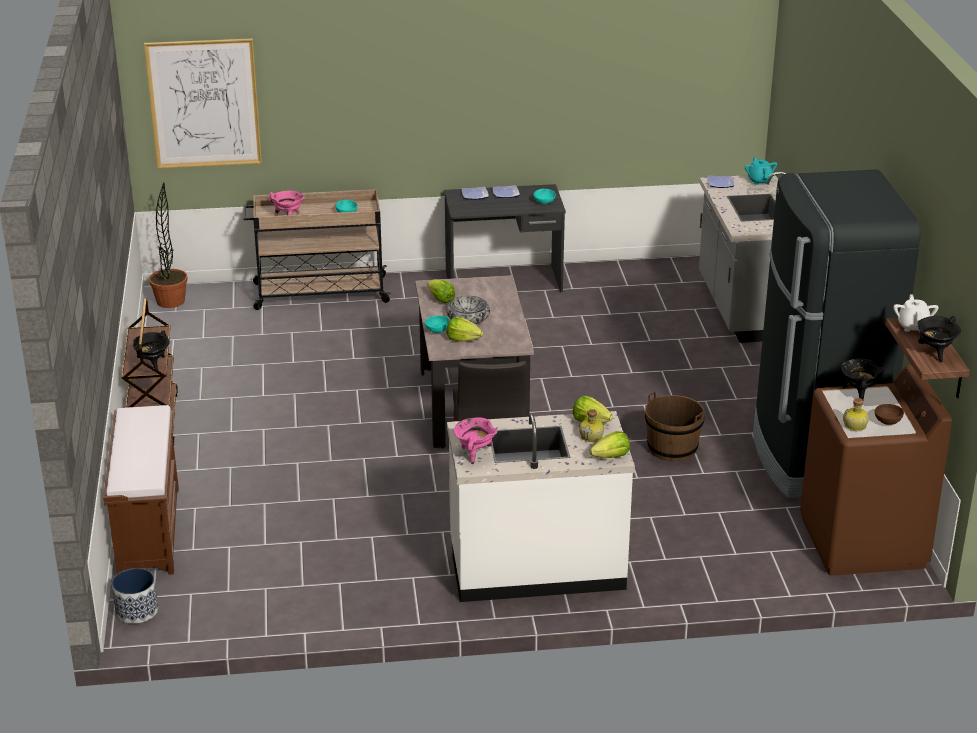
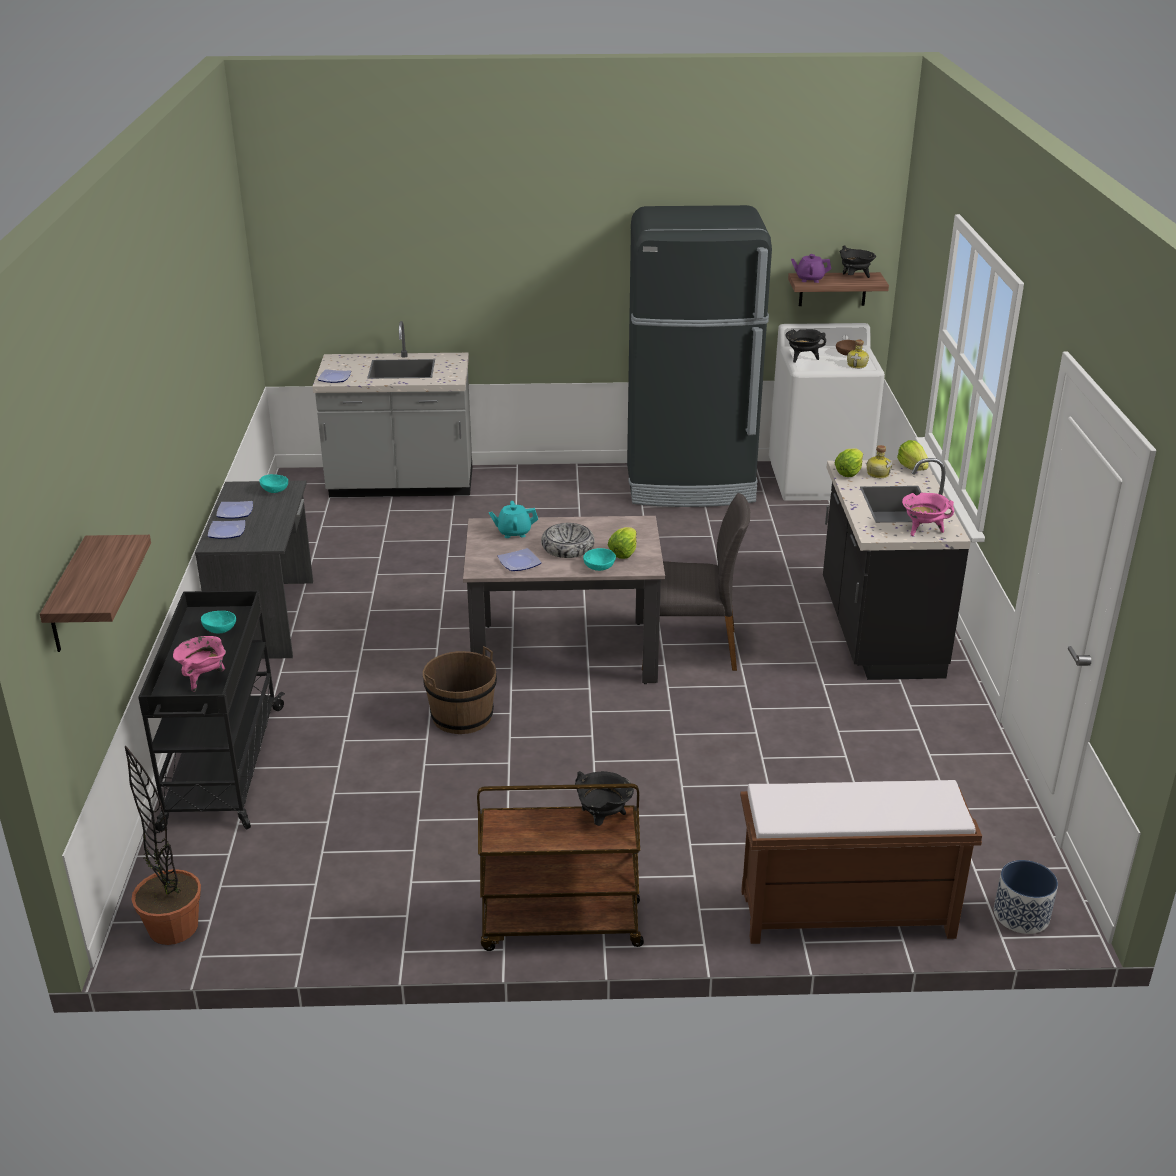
camera: 85 degrees left, 0 degrees up
picture [144,38,262,169] -> shelf [40,535,151,652]
beige cart [243,189,391,310] -> black cart [138,590,285,831]
lettuce [427,279,455,303] -> plate [498,548,542,571]
white counter [447,411,635,602] -> black counter [823,458,971,680]
brown bucket [645,391,705,461] -> brown bucket moved to [423,646,497,734]
turquoise teapot [745,157,777,185] -> turquoise teapot moved to [489,501,538,538]
brown washing machine [800,365,952,576] -> white washing machine [769,323,885,501]
white teapot [893,295,939,332] -> purple teapot [791,254,831,283]

